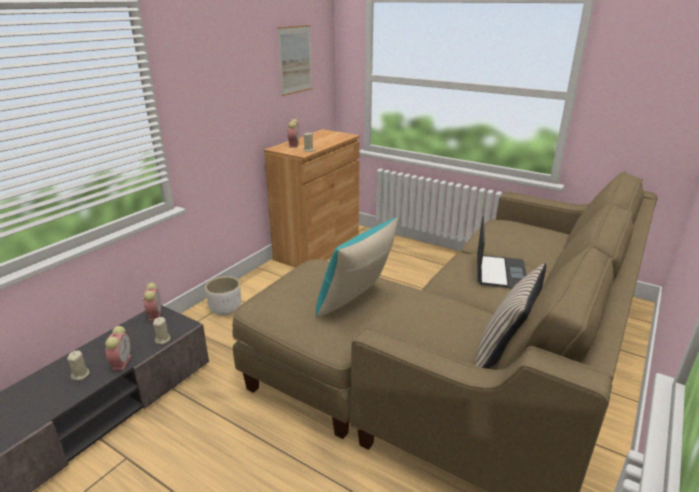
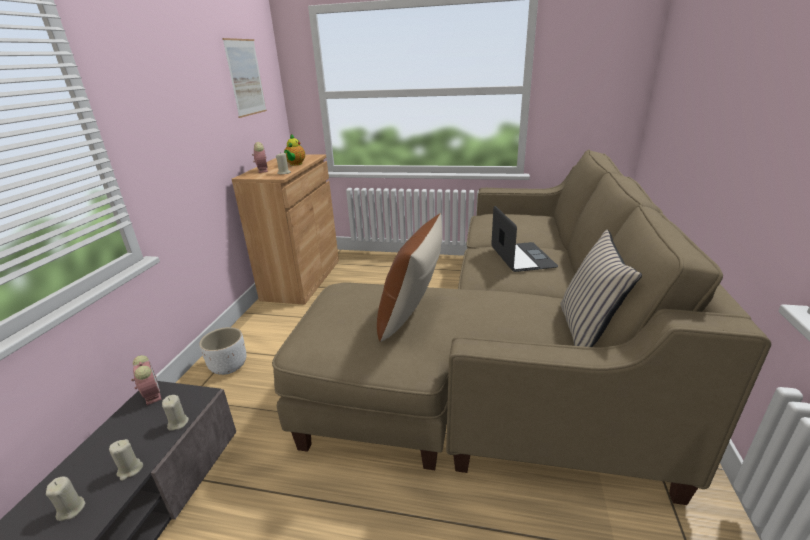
camera: 20 degrees left, 0 degrees up
alarm clock [105,326,131,370] -> beige candle [109,439,143,481]
turquoise pillow [316,217,399,317] -> brown pillow [377,213,442,342]
none -> teapot [284,134,305,166]

